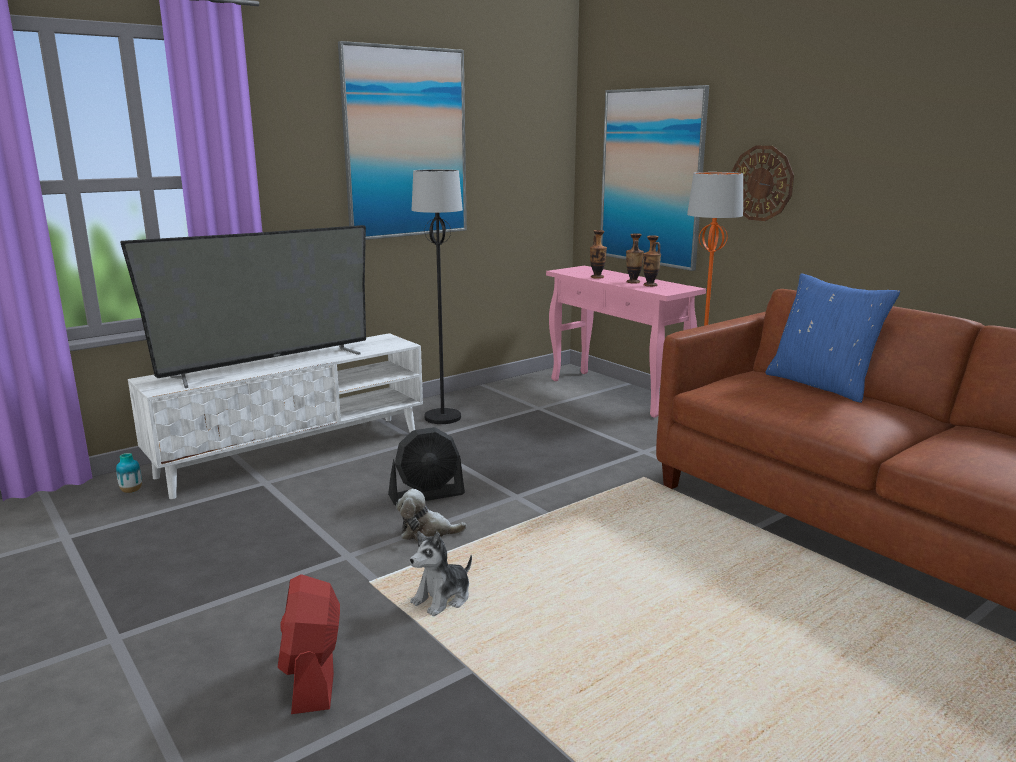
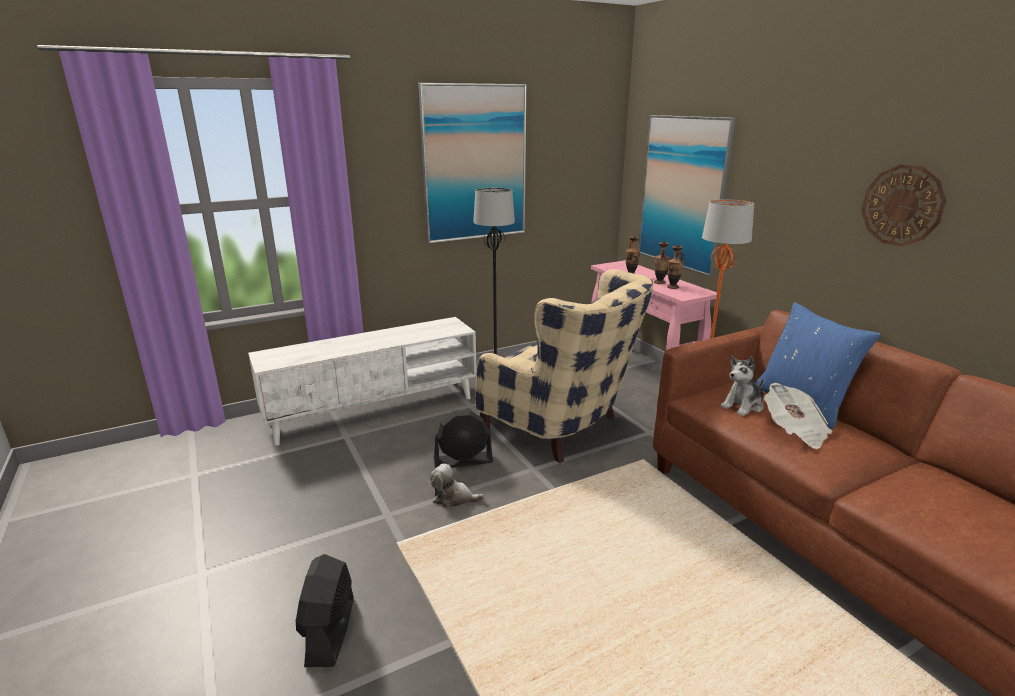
camera: 10 degrees right, 5 degrees up
vase [116,453,142,493] -> none
television [120,225,366,388] -> none
red fan [278,574,340,714] -> black fan [296,554,353,667]
plush toy [410,531,472,616] -> plush toy moved to [721,356,764,416]
wall clock [731,146,794,221] -> wall clock moved to [861,164,947,247]
none -> beige armchair [475,269,653,463]
none -> newspaper [764,383,832,449]

